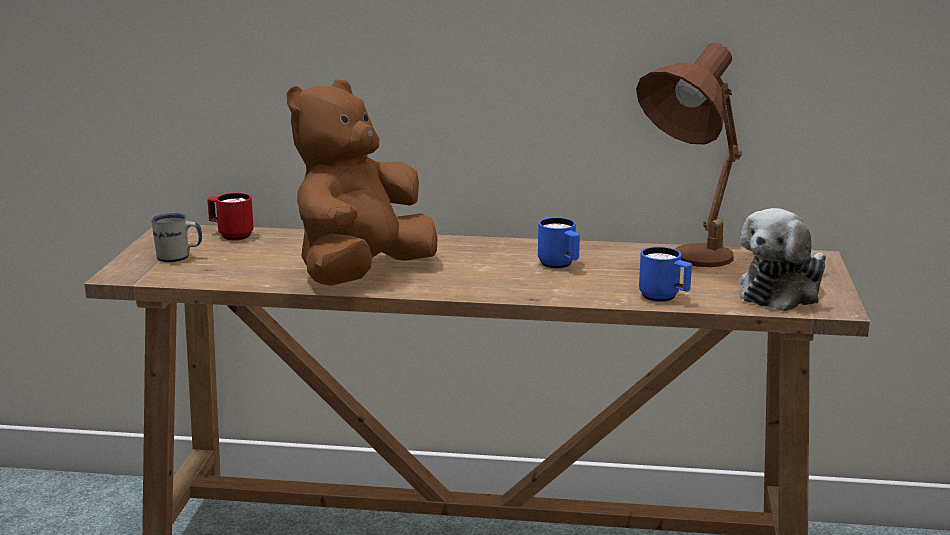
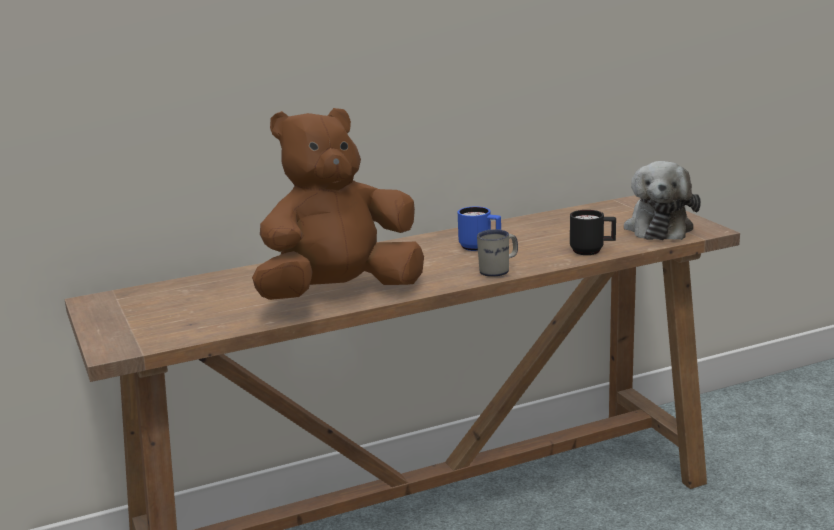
camera: 30 degrees left, 0 degrees up
white mug [151,213,202,262] -> white mug moved to [477,229,518,277]
red mug [207,193,253,240] -> none
brown plush toy [287,80,438,286] -> brown plush toy turned 60 degrees clockwise [252,108,424,300]
brown table lamp [636,43,742,267] -> none
blue mug [639,247,692,302] -> black mug [570,210,616,255]

